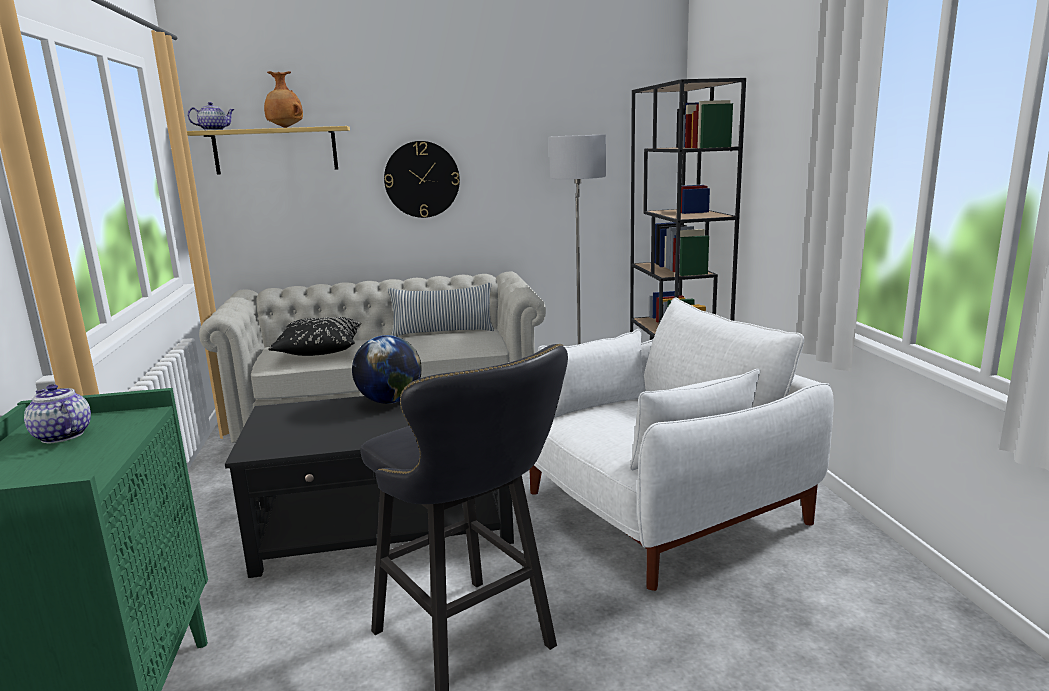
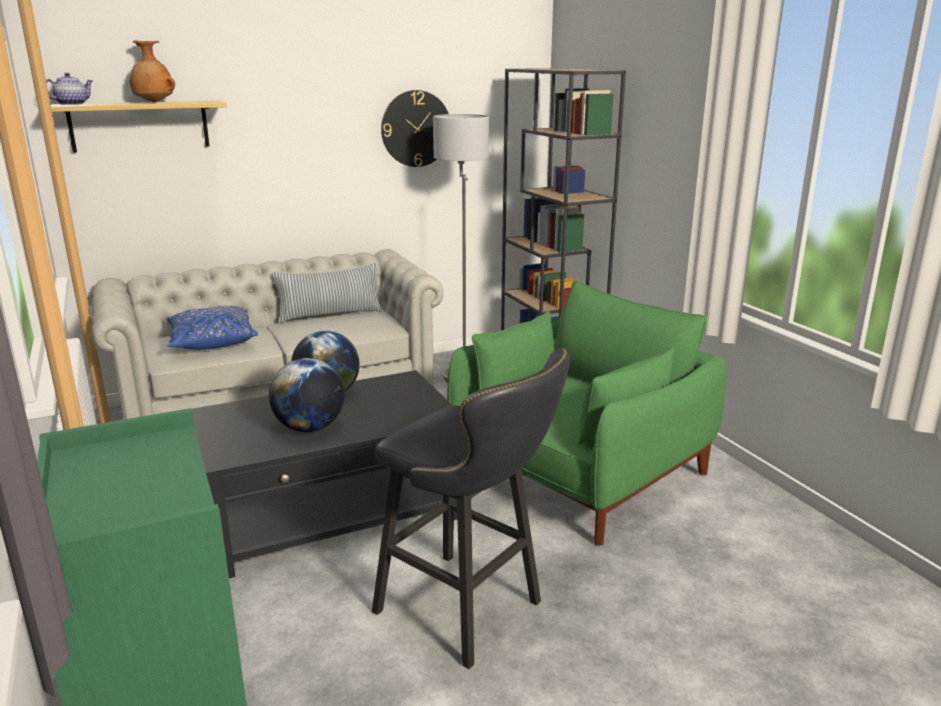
camera: 15 degrees left, 5 degrees up
teapot [24,384,91,443] -> none
black pillow [269,317,361,356] -> blue pillow [167,306,258,350]
wall clock [384,141,460,218] -> wall clock moved to [381,90,449,167]
white armchair [529,298,834,591] -> green armchair [447,280,727,545]
none -> globe [269,358,345,432]

